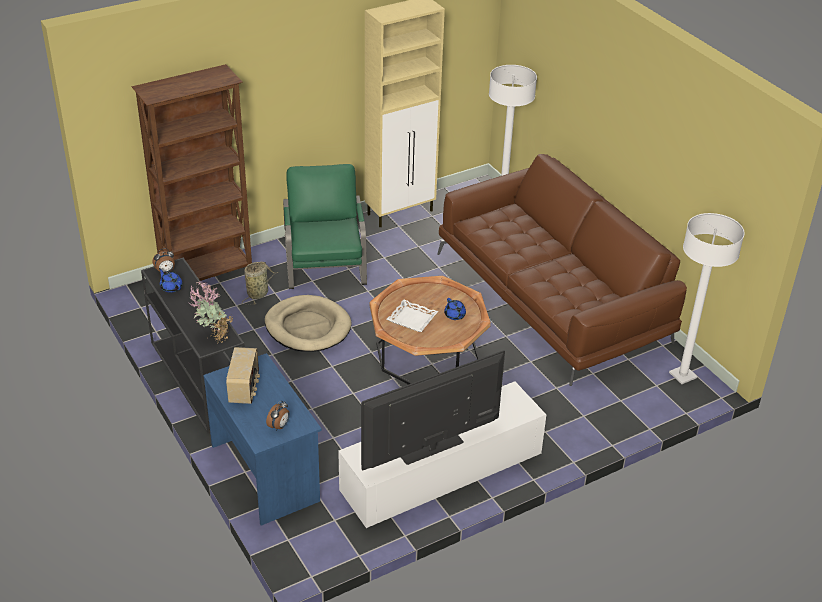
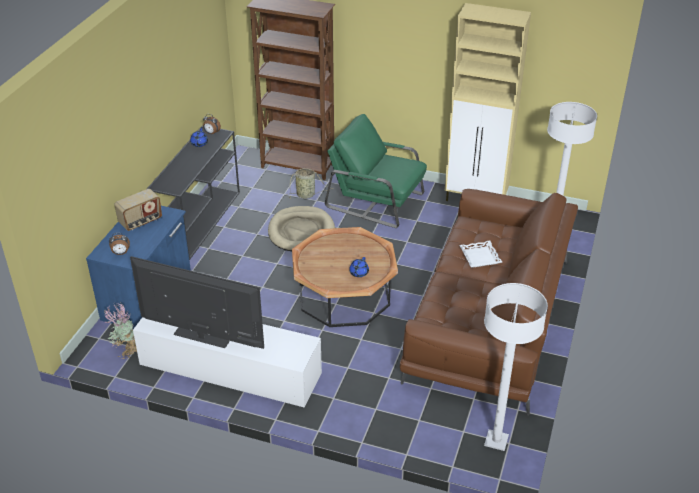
camera: 50 degrees right, 0 degrees up
potted plant [189,281,233,343] -> potted plant moved to [104,303,137,359]
green armchair [283,164,367,289] -> green armchair turned 105 degrees counterclockwise [325,114,427,228]
white tray [387,299,438,332] -> white tray moved to [459,241,502,268]

